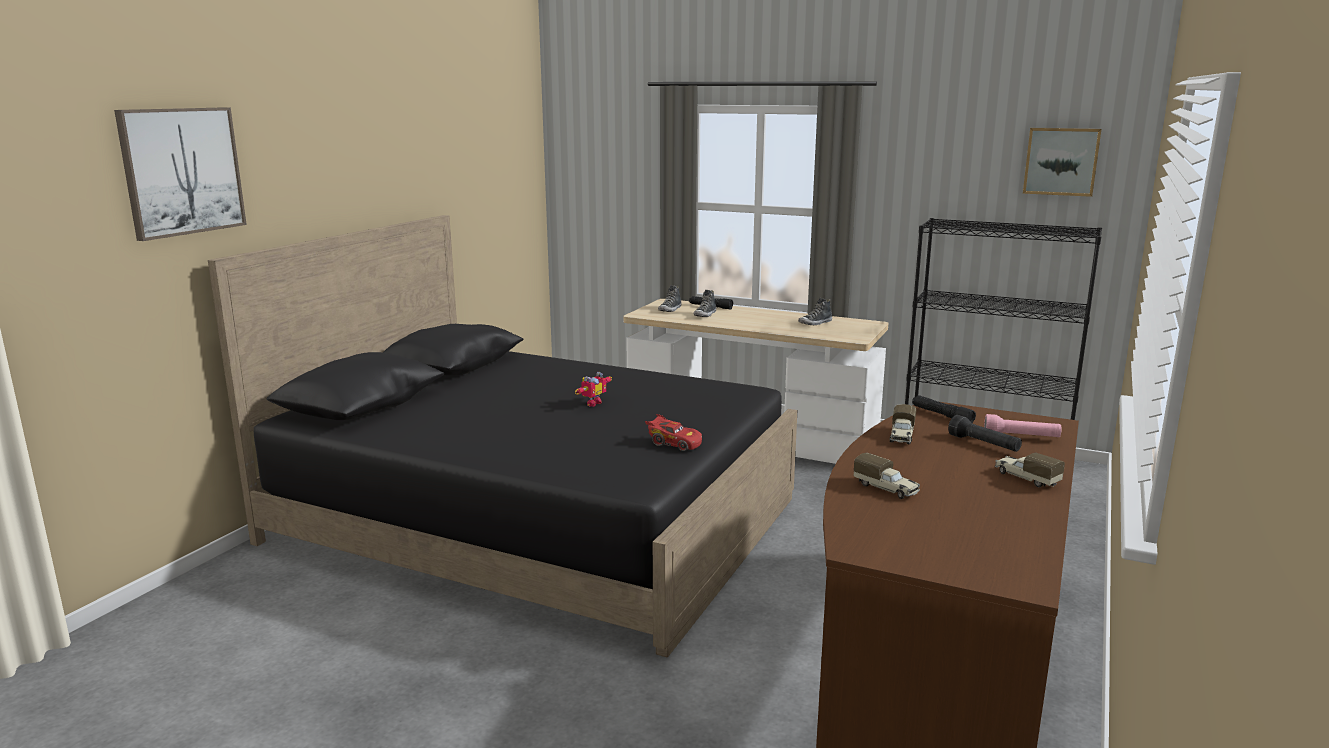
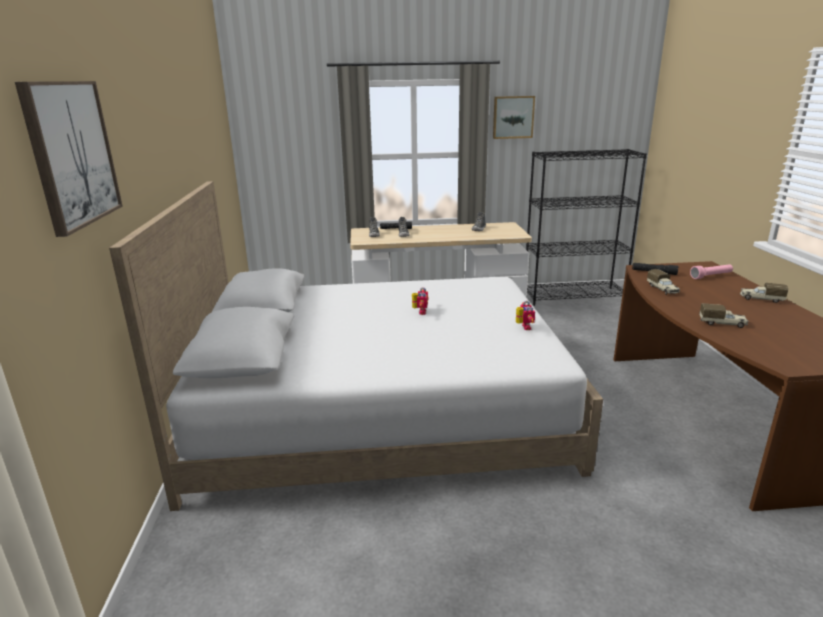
camera: 30 degrees left, 5 degrees up
black bed [208,215,797,658] -> white bed [109,181,603,511]
red toy car [645,414,702,451] -> toy robot [516,301,535,330]
black flashlight [948,415,1022,452] -> none
picture [1023,128,1102,197] -> picture moved to [493,96,535,139]

